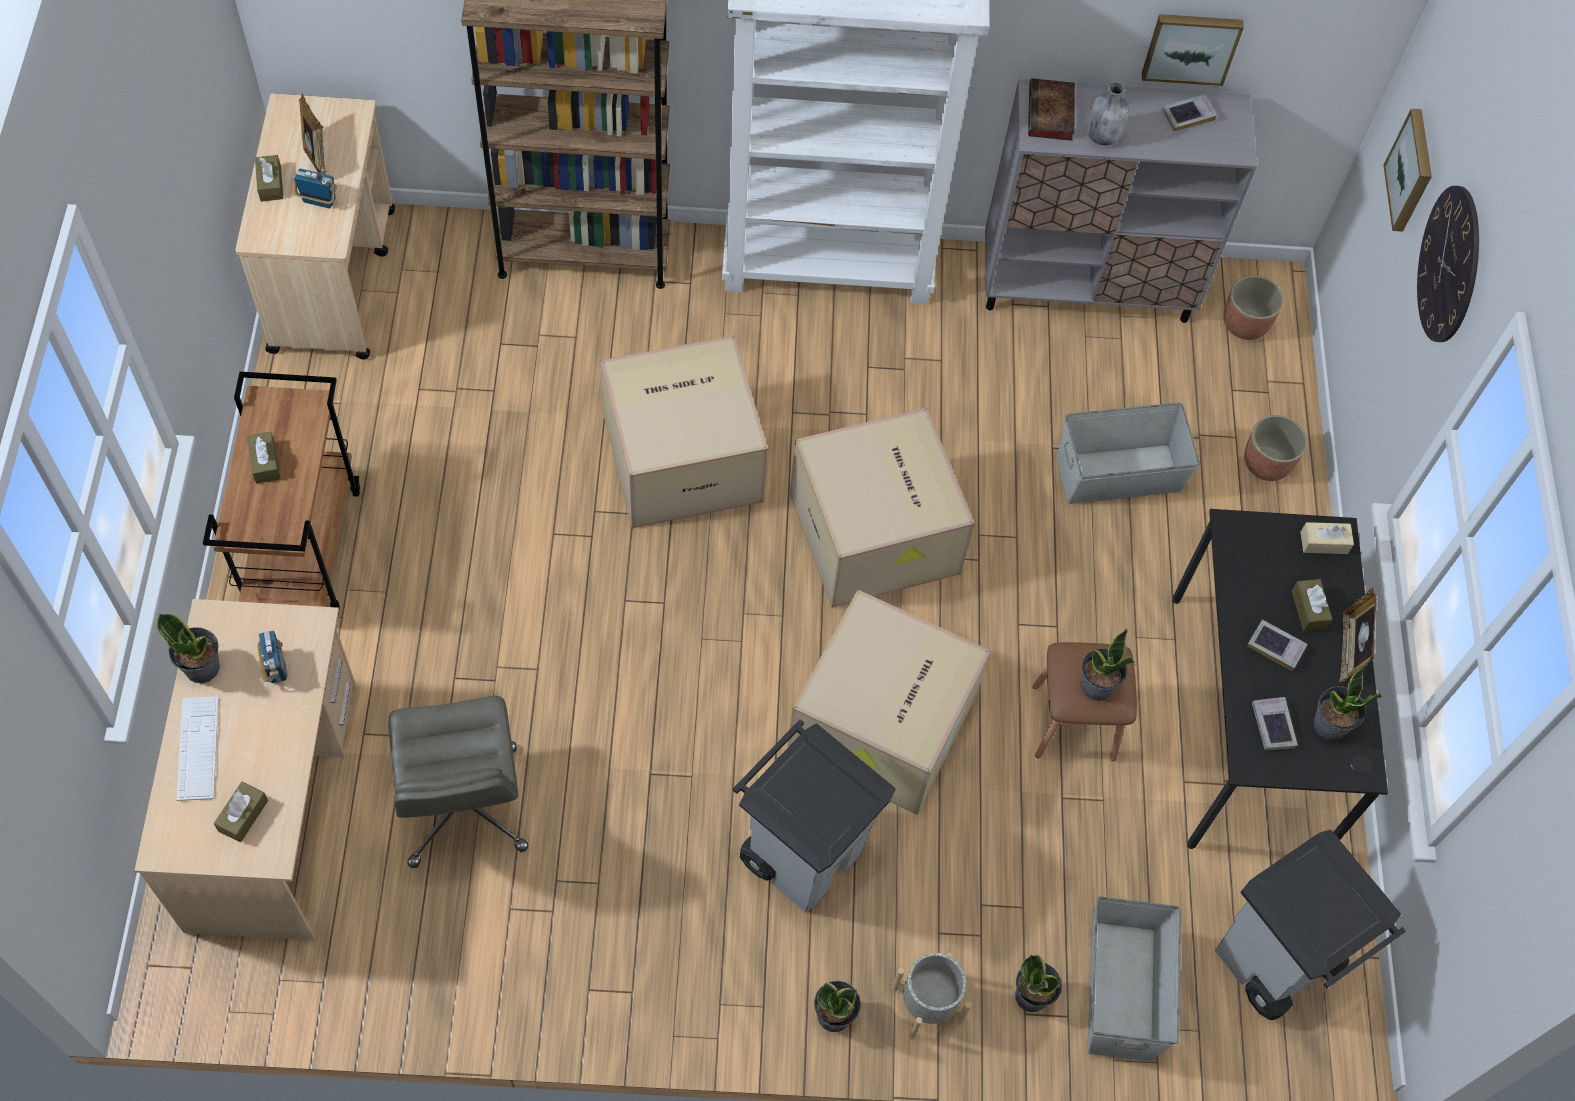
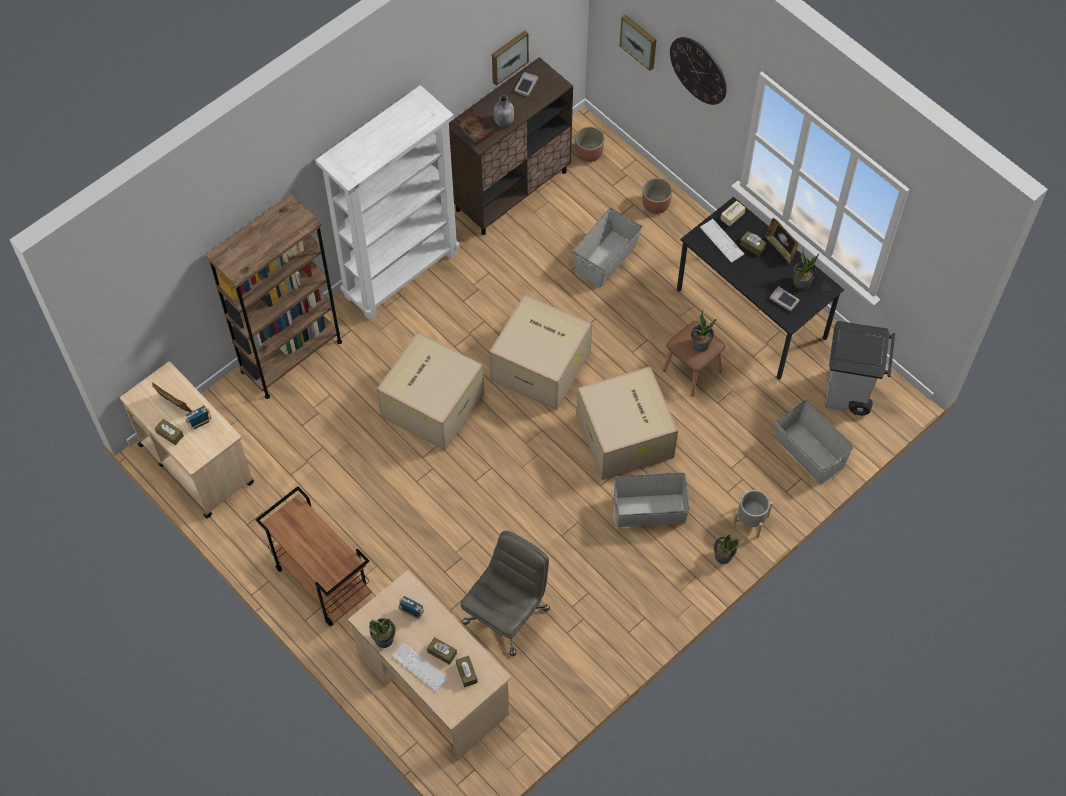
camera: 40 degrees left, 0 degrees up
brown tissue box [247,432,280,484] -> brown tissue box moved to [427,637,457,665]
grey office chair [388,696,528,868] -> grey office chair turned 90 degrees counterclockwise [460,531,550,656]
grey trash can [733,719,896,912] -> grey storage box [614,472,689,527]
grey cabinet [985,79,1257,323] -> brown cabinet [449,57,573,235]
potted plant [1015,955,1062,1012] -> none
book [1247,620,1307,671] -> none
none -> keyboard [700,219,744,263]

